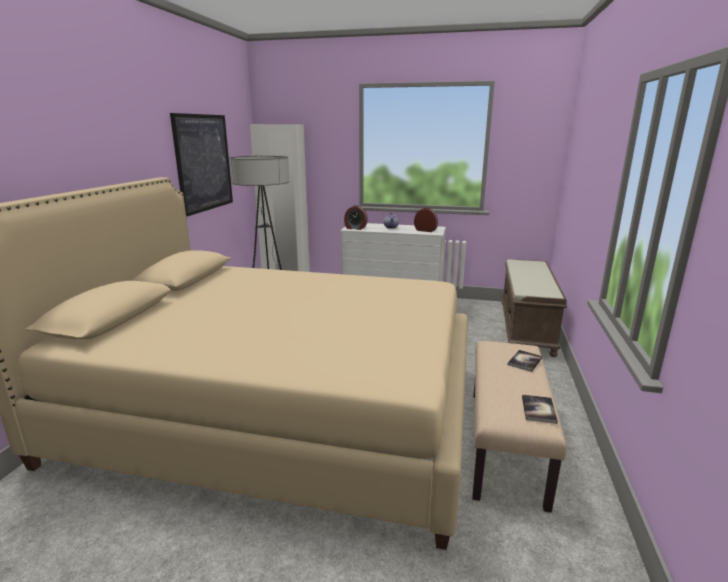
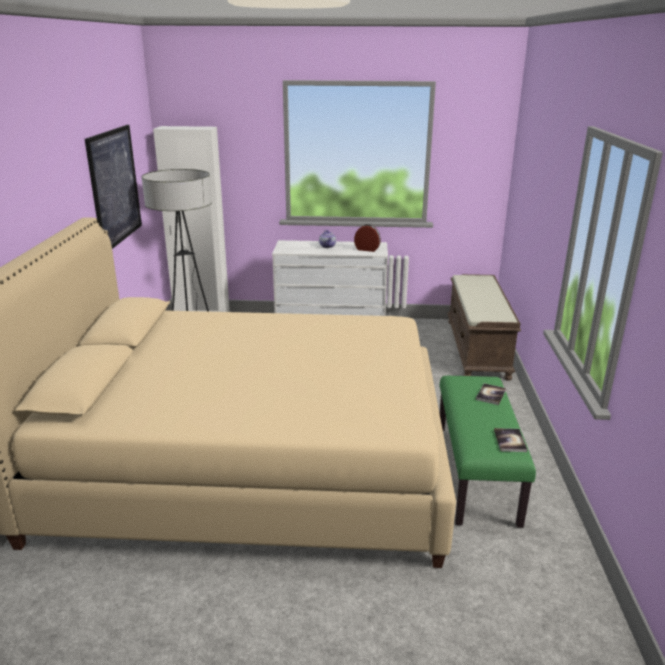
camera: 10 degrees left, 5 degrees up
alarm clock [344,205,368,230] -> none
beige bench [473,341,567,513] -> green bench [440,376,536,528]

